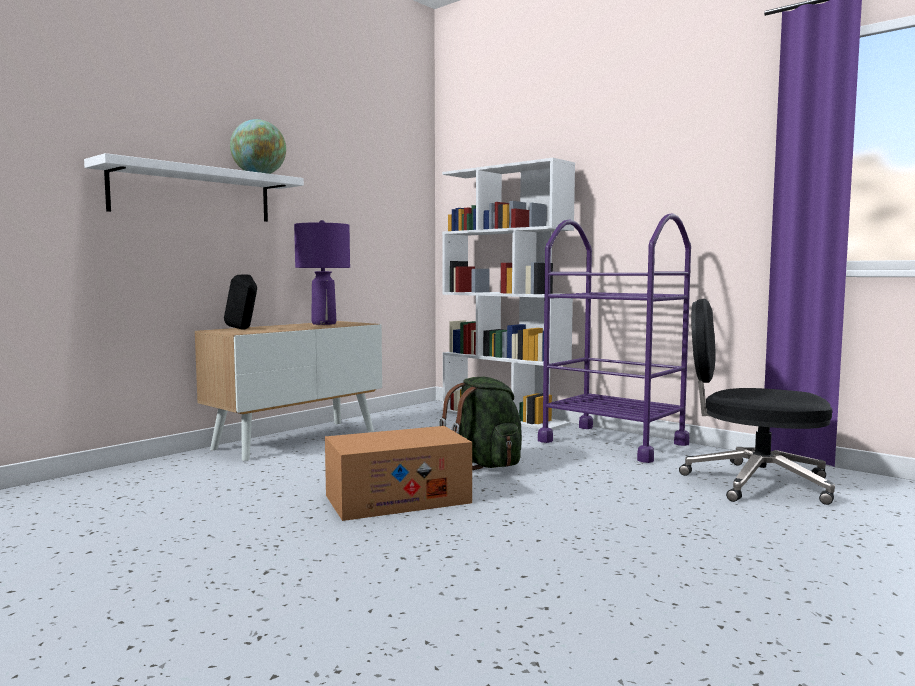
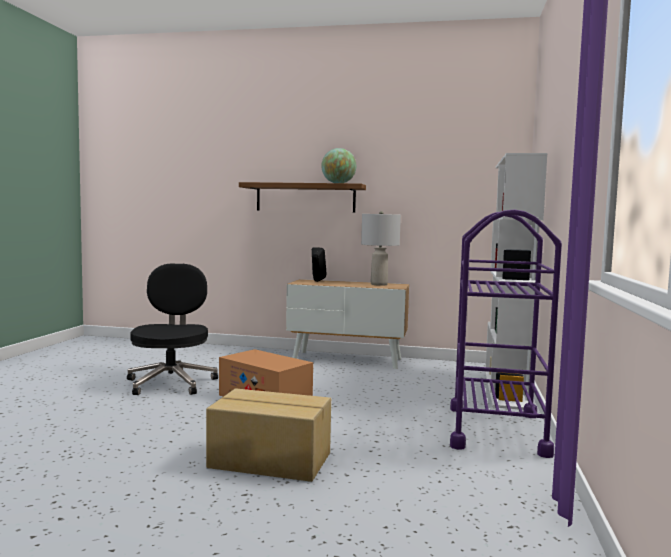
camera: 60 degrees right, 0 degrees up
white shelf [84,153,304,222] -> brown shelf [239,182,366,213]
purple table lamp [294,220,350,325] -> grey table lamp [361,211,401,286]
green backpack [439,377,522,470] -> none
black office chair [679,299,835,505] -> black office chair moved to [127,263,218,395]
none -> cardboard box [206,388,331,482]

